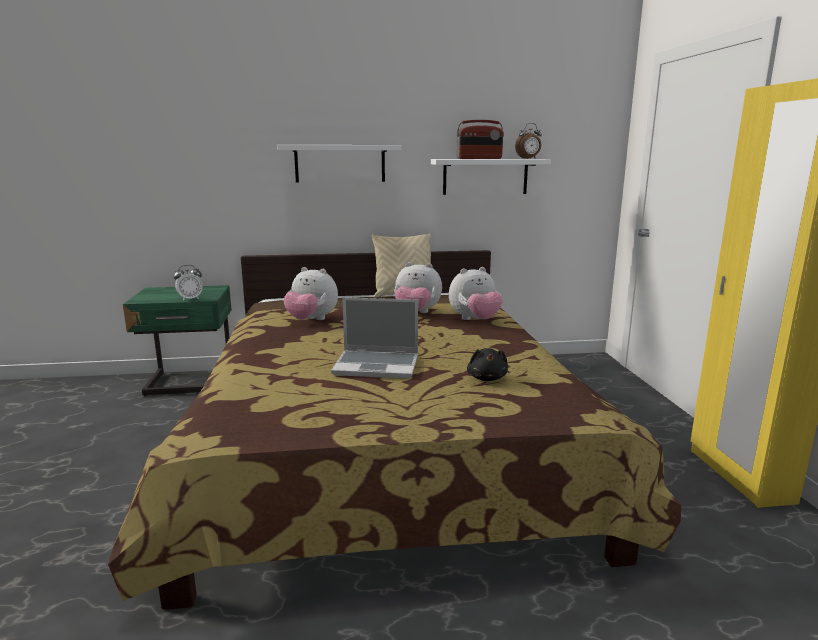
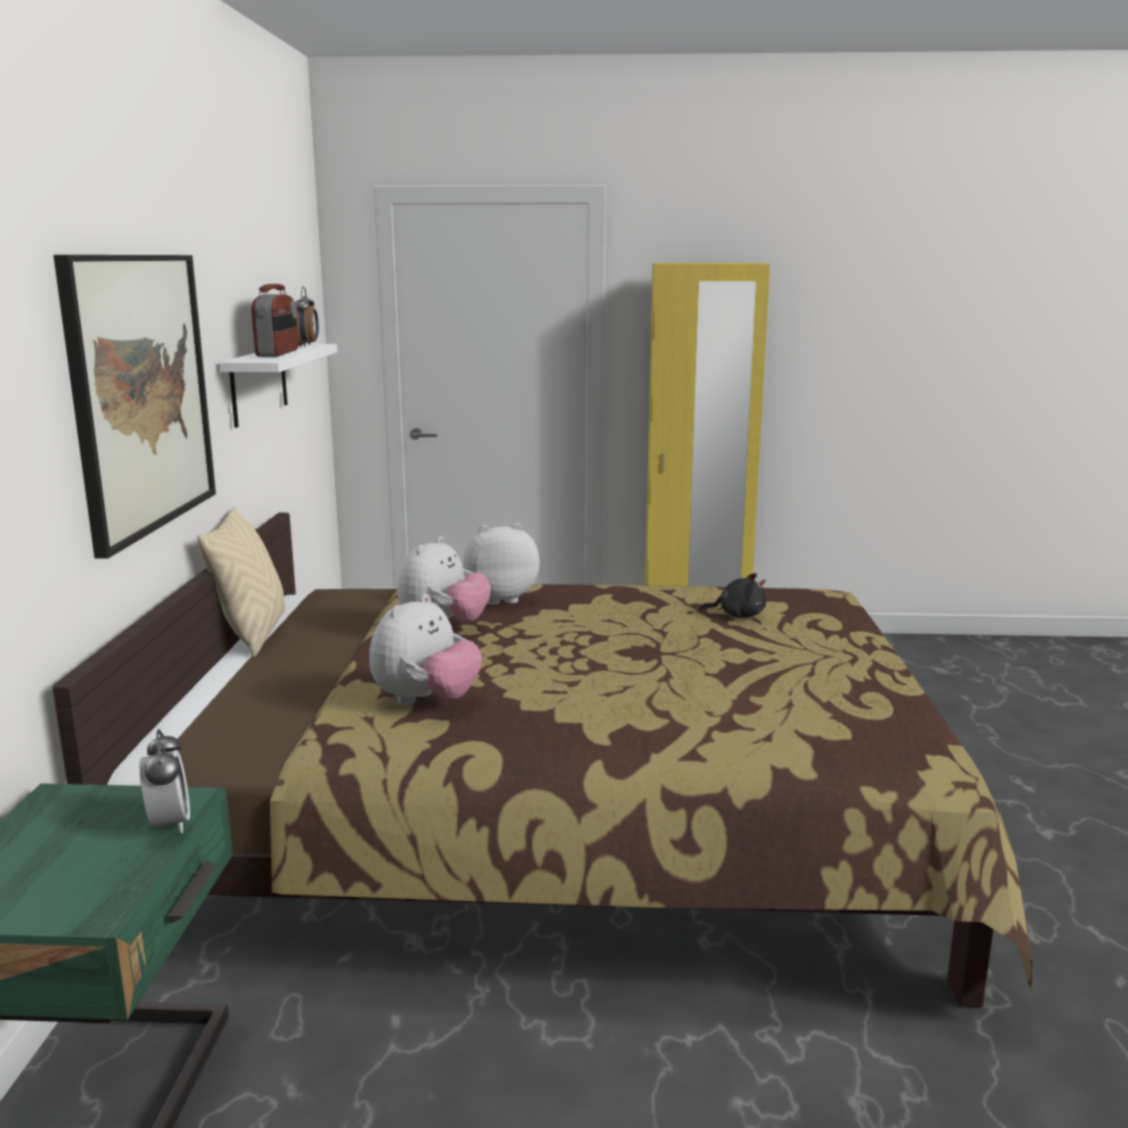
camera: 80 degrees left, 0 degrees up
white shelf [277,145,401,182] -> picture [53,255,216,559]
laptop [331,297,418,379] -> none
plush toy [449,267,503,320] -> plush toy turned 90 degrees counterclockwise [463,523,540,605]

